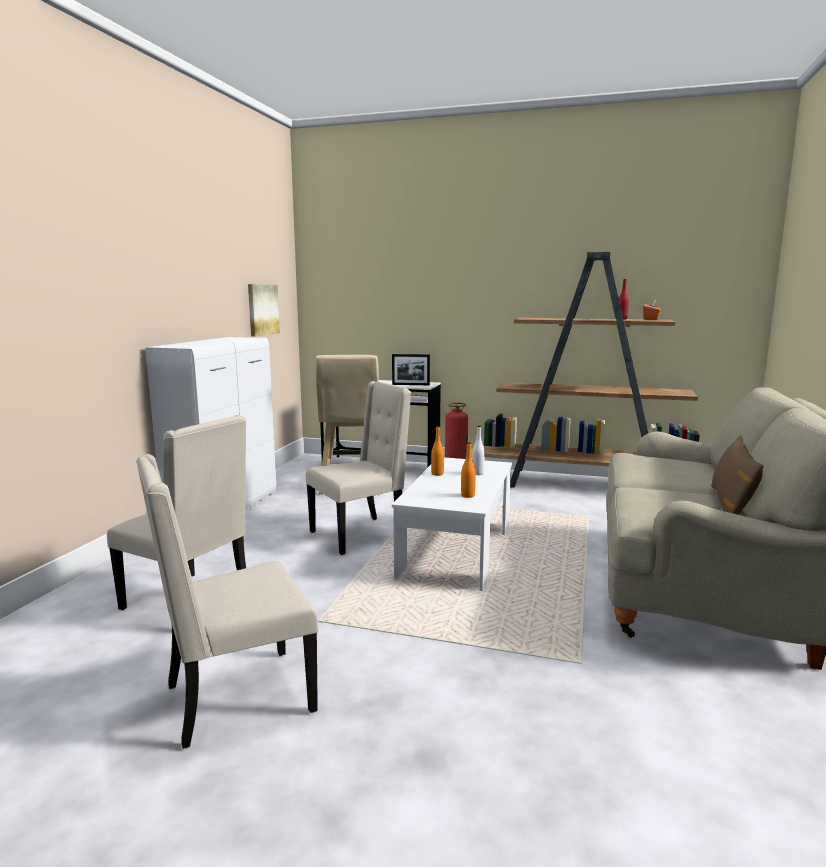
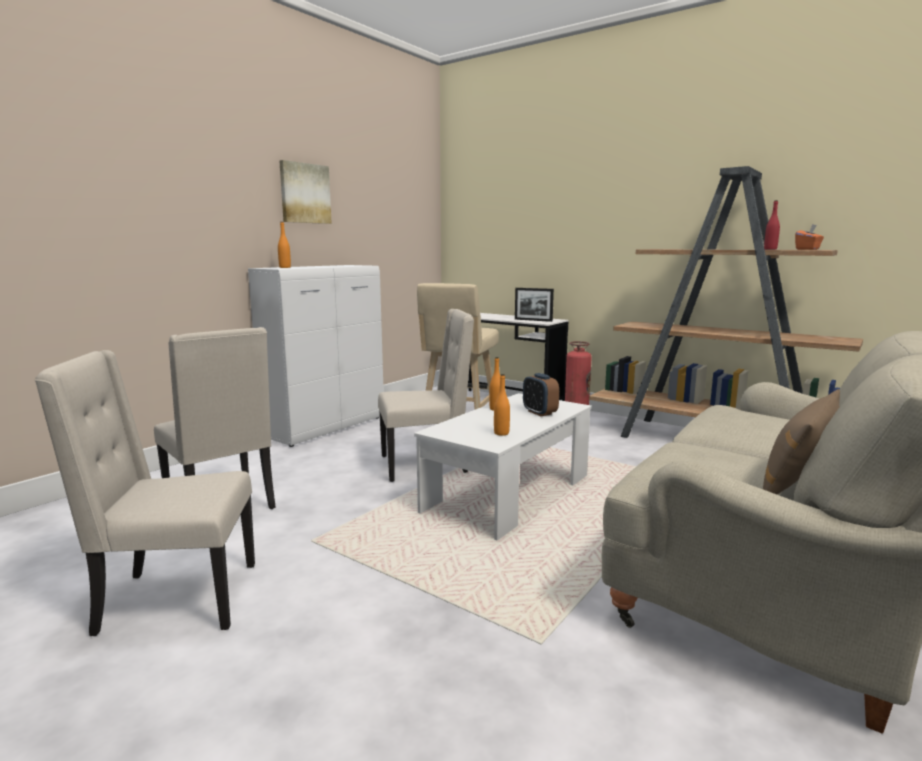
camera: 20 degrees right, 0 degrees up
picture [248,284,280,337] -> picture moved to [279,160,332,224]
white bottle [472,426,485,475] -> alarm clock [523,373,559,416]
none -> orange bottle [278,222,291,268]

